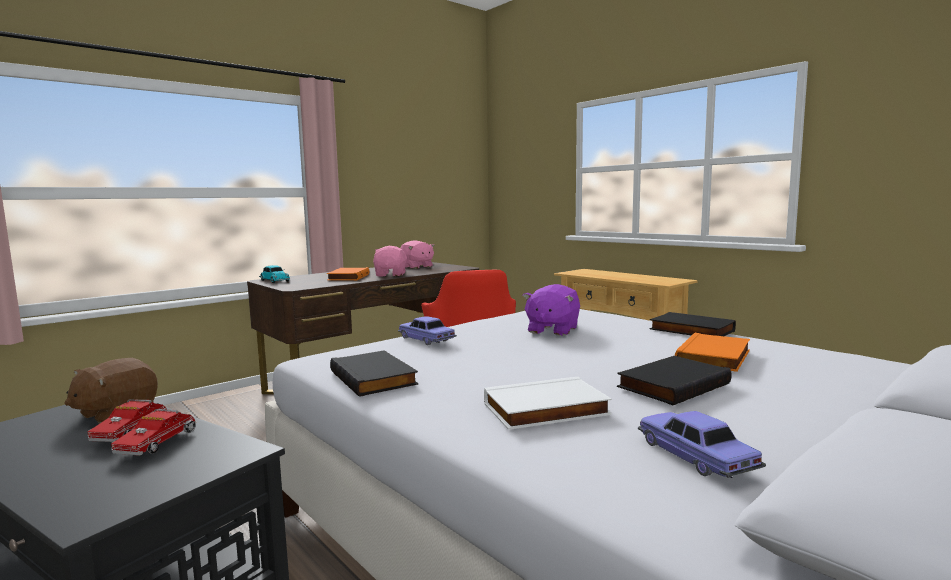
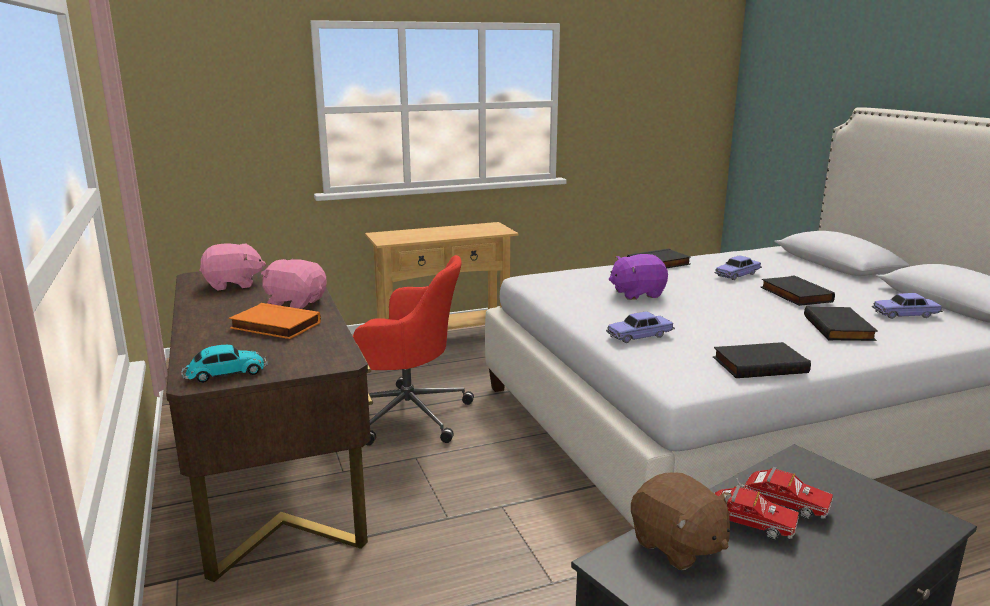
camera: 70 degrees left, 10 degrees up
white book [484,377,612,430] -> black book [804,306,878,341]
purple plush toy [522,284,580,336] -> purple plush toy turned 120 degrees clockwise [609,254,668,300]
orange book [675,333,750,372] -> toy car [714,255,762,280]

